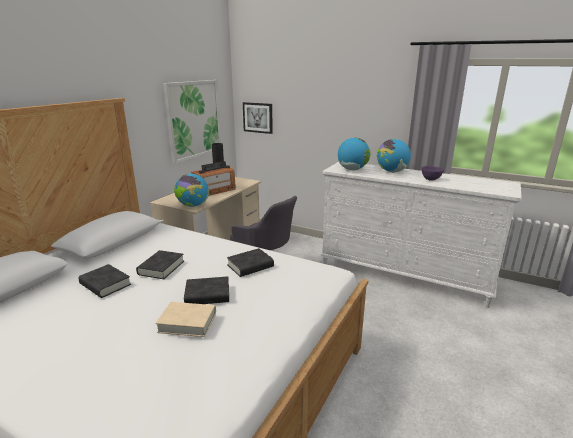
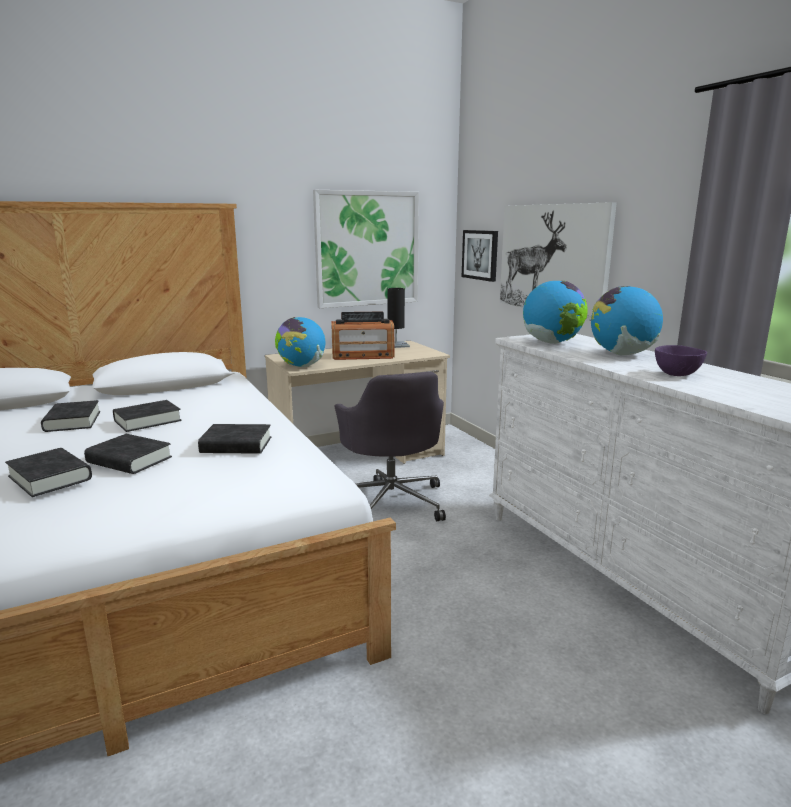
camera: 35 degrees right, 5 degrees down
beige book [156,302,216,337] -> black book [5,448,92,497]
none -> picture [500,202,617,321]

